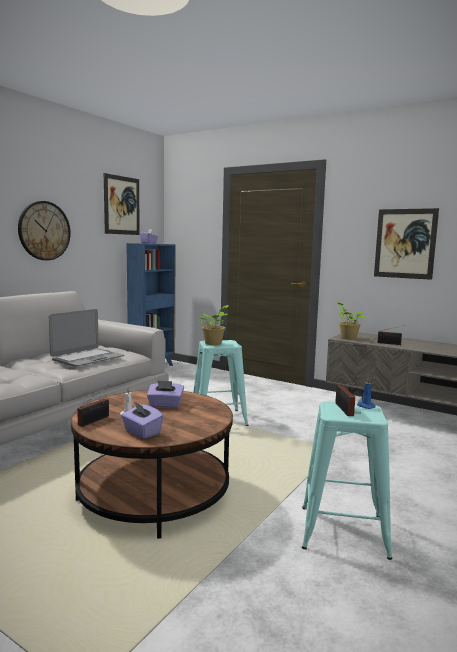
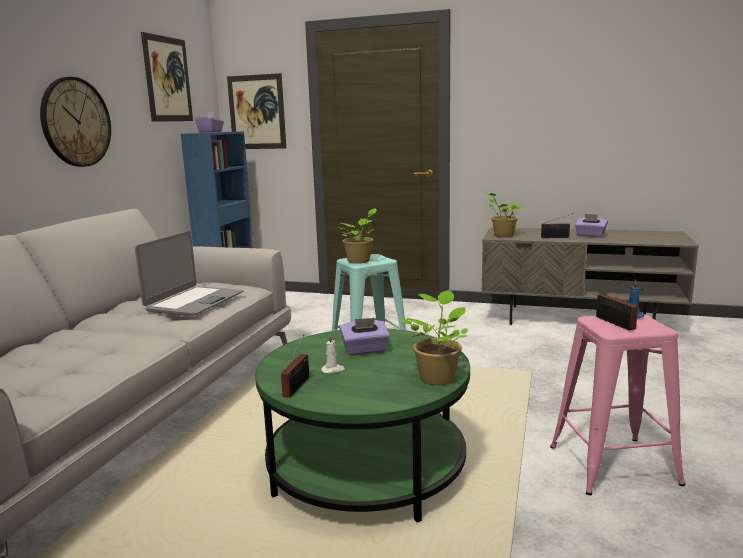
camera: 15 degrees left, 5 degrees up
brown coffee table [71,390,233,539] -> green coffee table [255,329,470,523]
purple tissue box [121,401,164,439] -> purple tissue box moved to [575,214,608,237]
turquoise stool [302,401,392,560] -> pink stool [550,314,685,495]
picture [374,208,439,280] -> picture moved to [227,73,286,149]
none -> potted plant [401,290,468,385]

